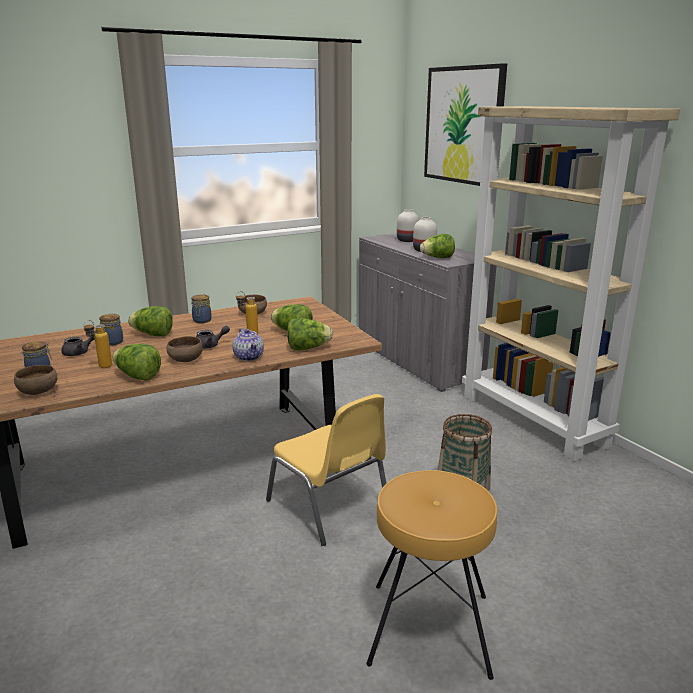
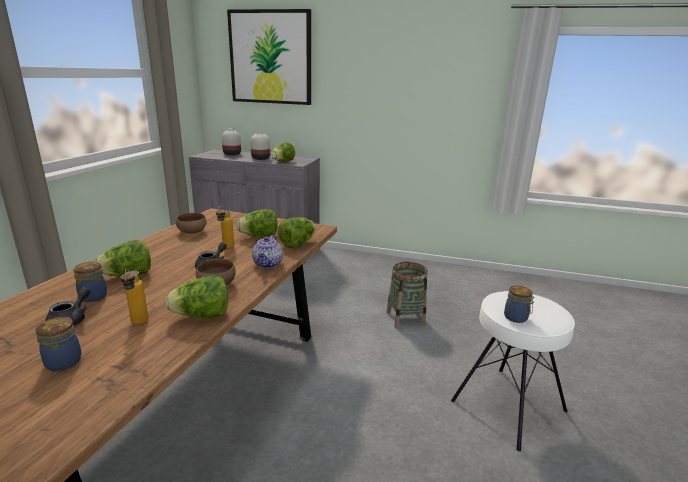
camera: 45 degrees left, 0 degrees up
brown bowl [14,365,57,395] -> none
jar [191,294,212,323] -> jar moved to [504,285,535,323]
teapot [233,328,264,361] -> teapot turned 75 degrees clockwise [252,235,283,268]
yellow chair [266,394,386,546] -> none
brown stool [366,470,497,680] -> white stool [451,291,575,451]
beige bookcase [462,106,680,461] -> none

